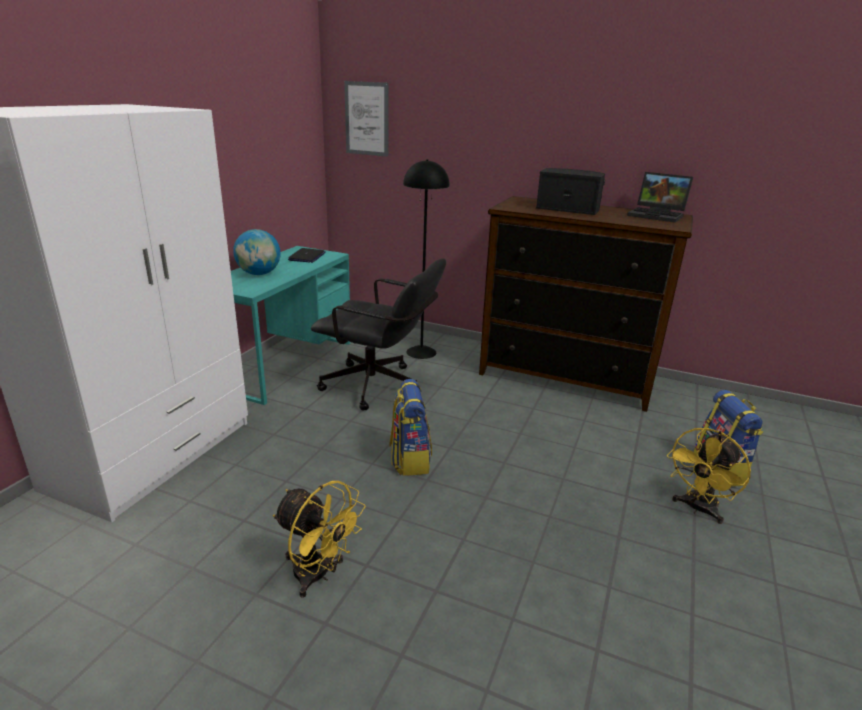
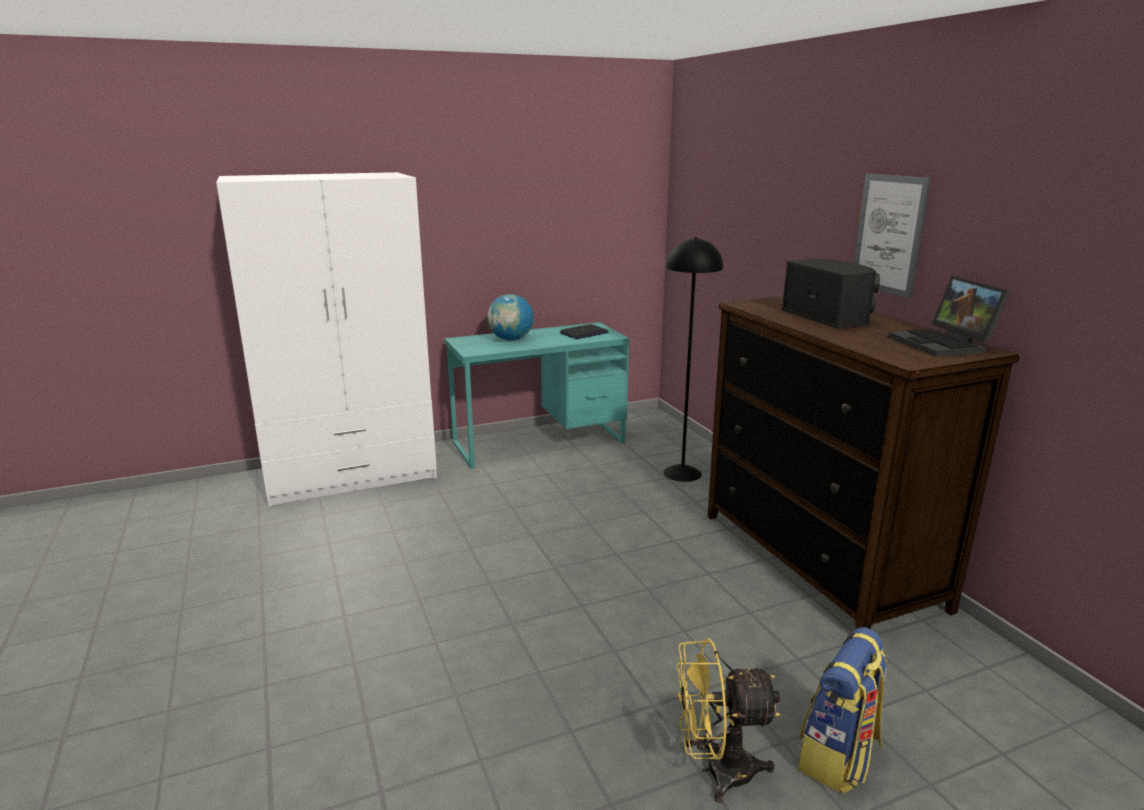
camera: 45 degrees right, 5 degrees down
yellow fan [273,481,366,598] -> none
black office chair [311,258,446,411] -> none
picture [344,81,389,157] -> picture moved to [854,174,931,299]
backpack [389,379,432,476] -> none

